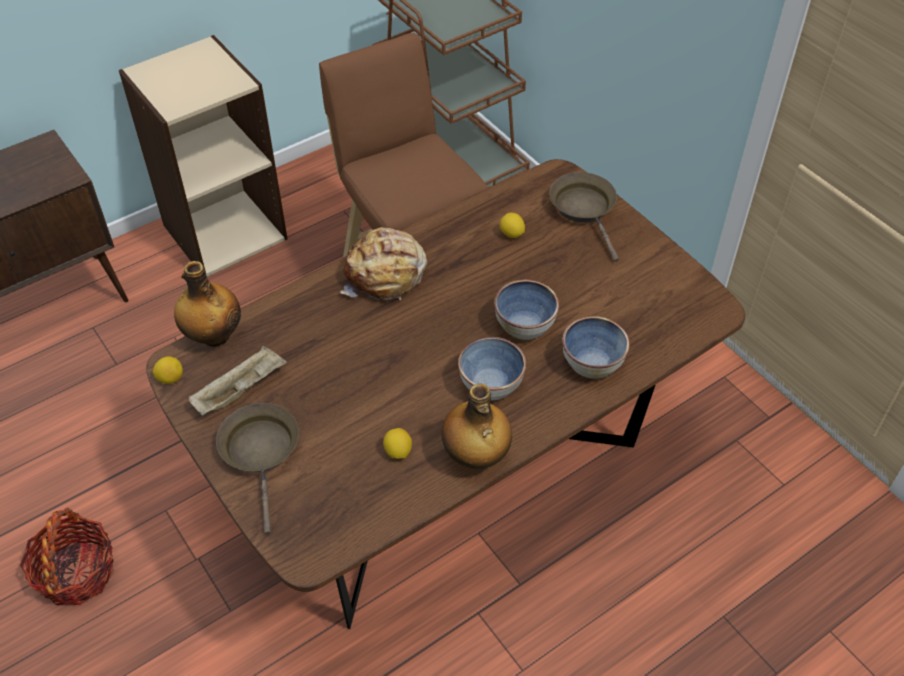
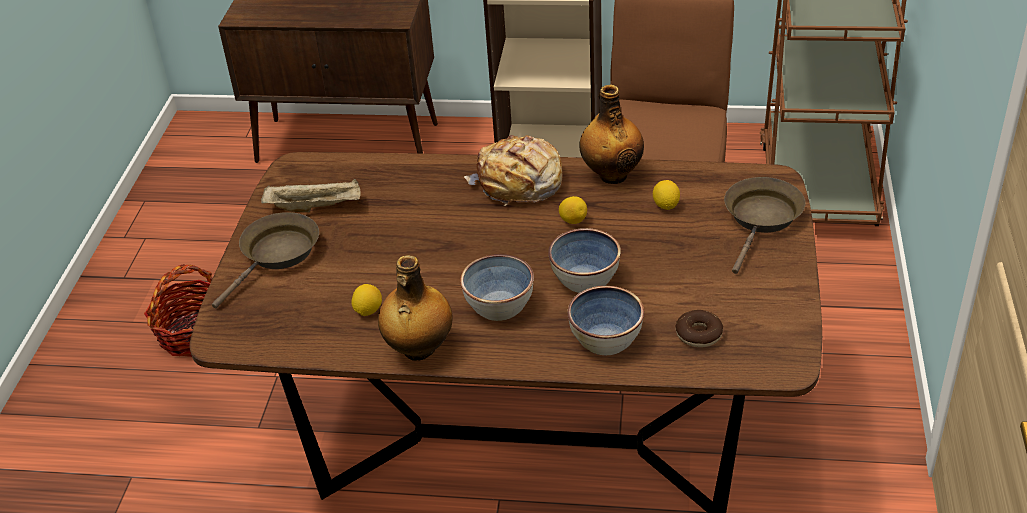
camera: 45 degrees right, 10 degrees down
lemon [153,357,183,384] -> lemon moved to [559,196,587,224]
bottle [174,261,241,347] -> bottle moved to [579,85,644,184]
none -> donut [675,310,723,347]

